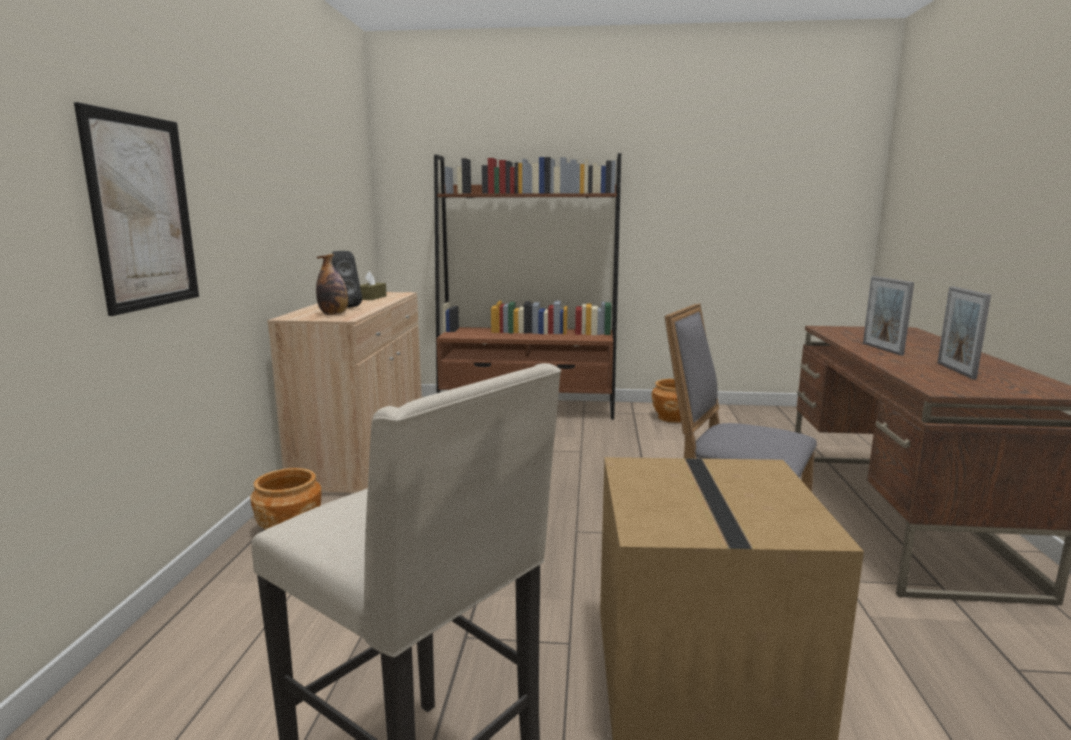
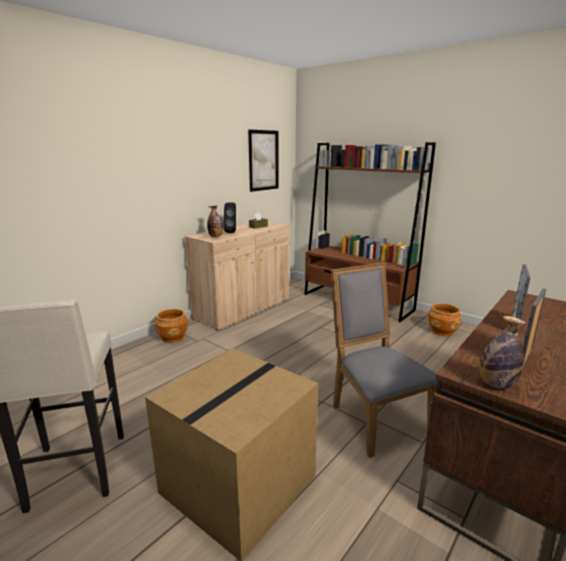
camera: 35 degrees right, 5 degrees up
picture [74,102,199,316] -> picture moved to [248,130,279,192]
none -> bottle [479,316,526,389]

